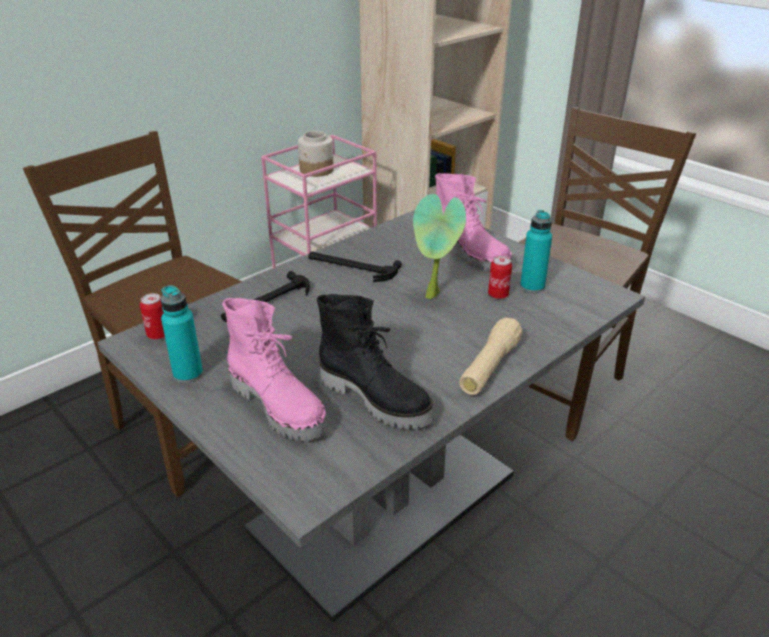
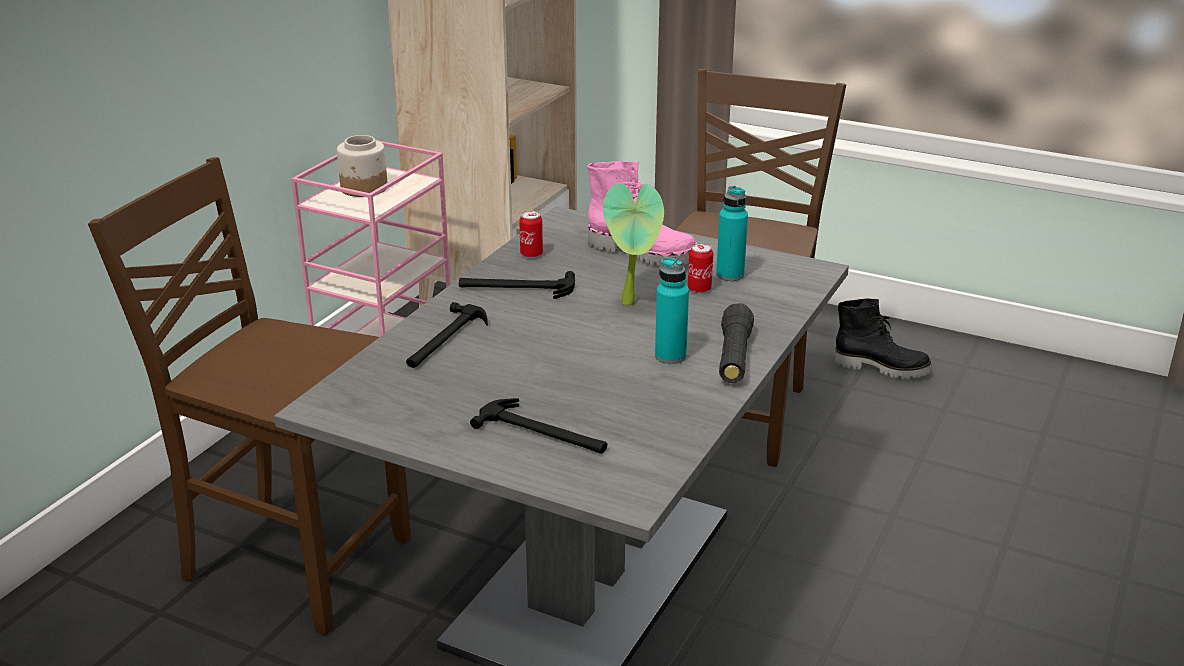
camera: 20 degrees left, 5 degrees down
can [140,293,165,340] -> can moved to [519,211,543,258]
turquoise bottle [161,285,203,383] -> turquoise bottle moved to [655,257,689,364]
pink boot [222,298,328,441] -> hammer [470,398,607,454]
black boot [317,294,434,429] -> black boot moved to [834,298,932,379]
beige flashlight [459,318,523,395] -> black flashlight [719,303,754,383]

